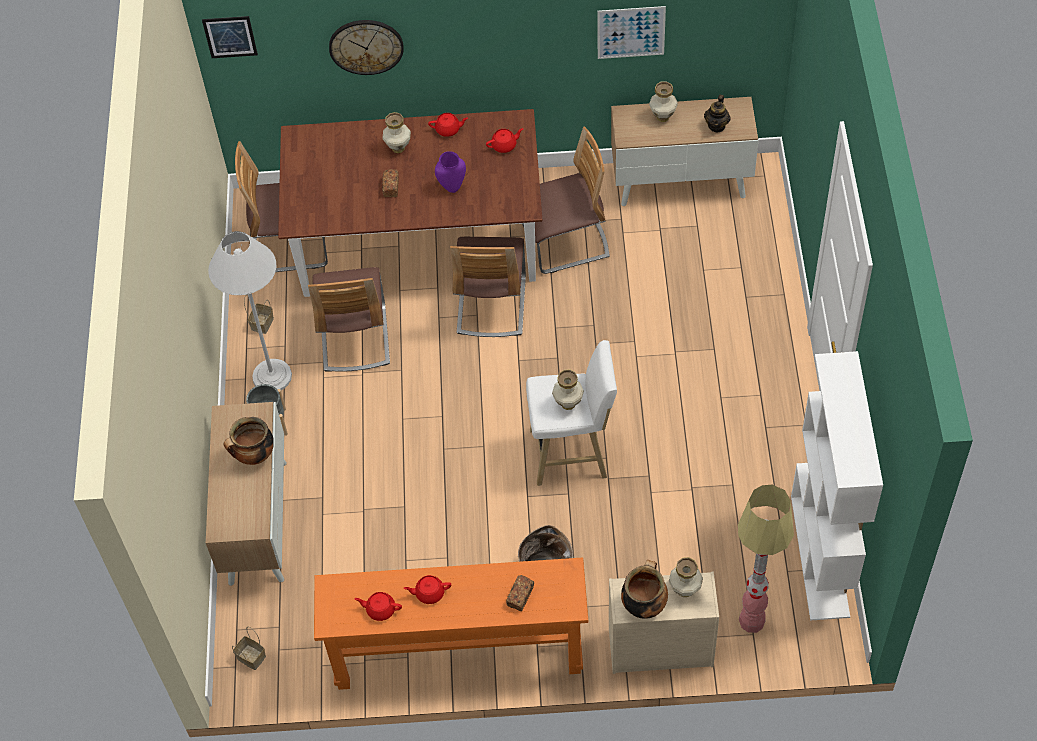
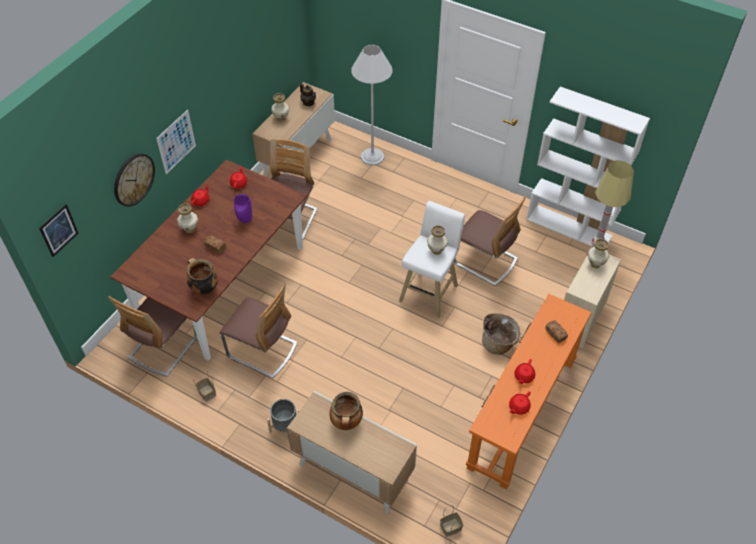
camera: 60 degrees left, 5 degrees down
white floor lamp [208,231,292,390] -> white floor lamp moved to [351,45,393,166]
chair [450,237,526,337] -> chair moved to [454,195,526,286]
picture [597,6,666,59] -> picture moved to [156,110,196,174]
cooking pot [621,560,668,619] -> cooking pot moved to [187,258,218,295]

